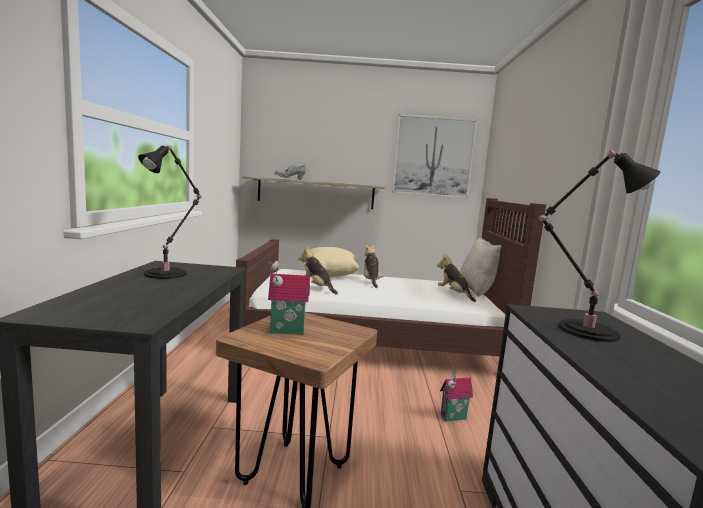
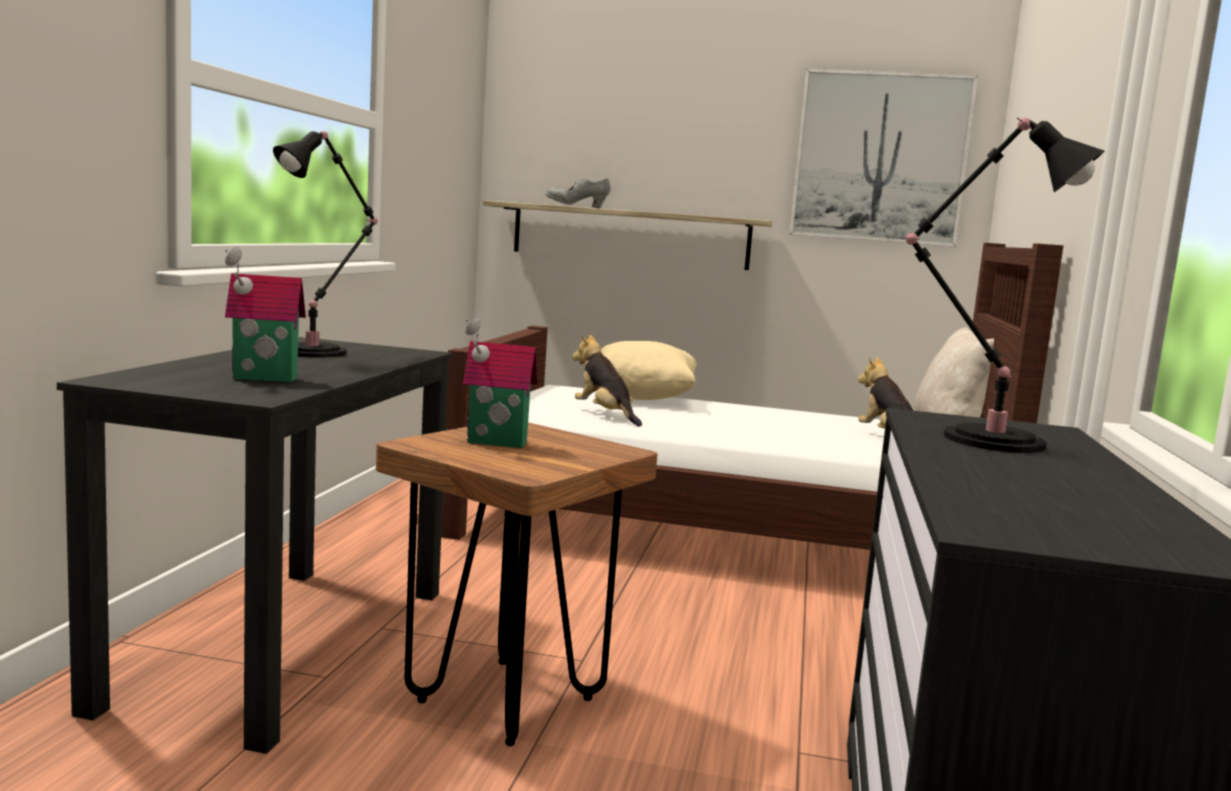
camera: 10 degrees right, 0 degrees up
plush toy [364,244,384,288] -> none
toy house [440,372,473,422] -> toy house moved to [225,247,306,382]

